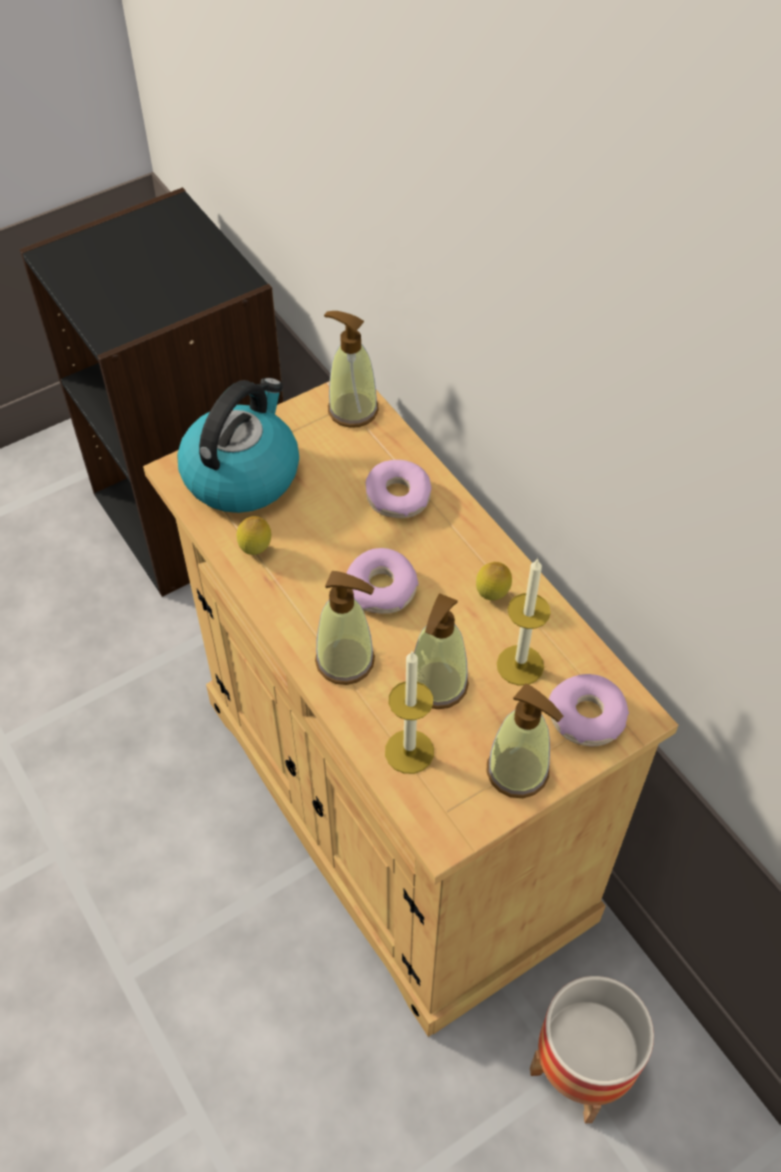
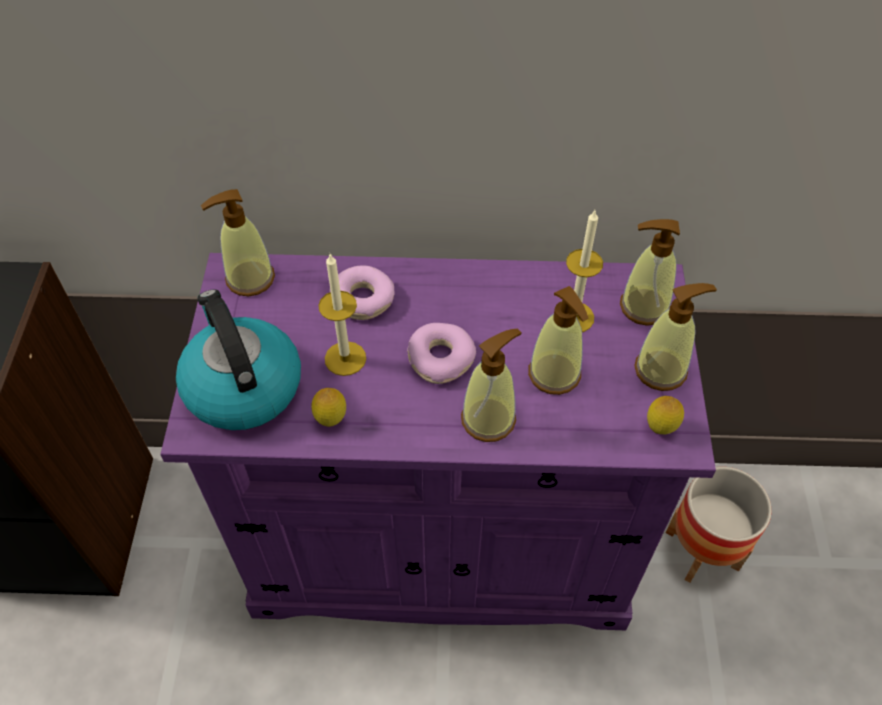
camera: 55 degrees left, 0 degrees up
beige cabinet [143,382,678,1037] -> purple cabinet [160,253,716,630]
candle [385,651,434,774] -> candle moved to [318,254,366,376]
lemon [476,562,512,600] -> lemon moved to [647,396,684,434]
donut [549,674,629,746] -> soap dispenser [620,219,680,326]

